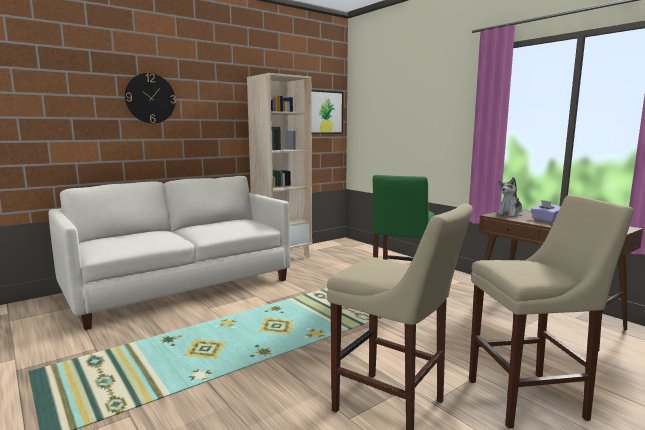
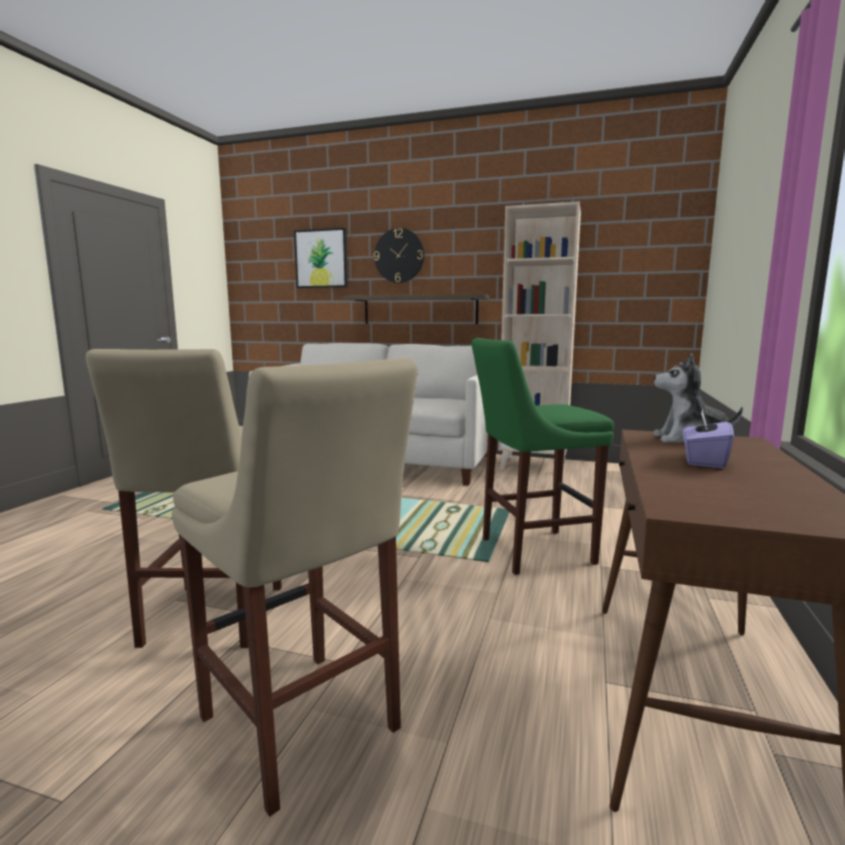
camera: 55 degrees right, 0 degrees up
picture [311,90,343,134] -> picture moved to [294,228,348,288]
none -> shelf [343,294,489,324]

